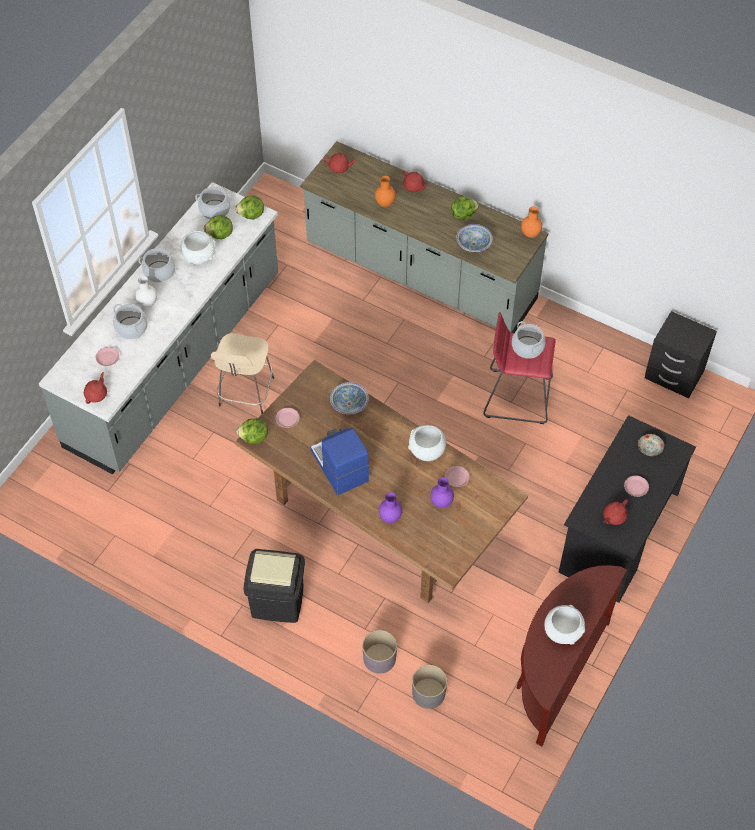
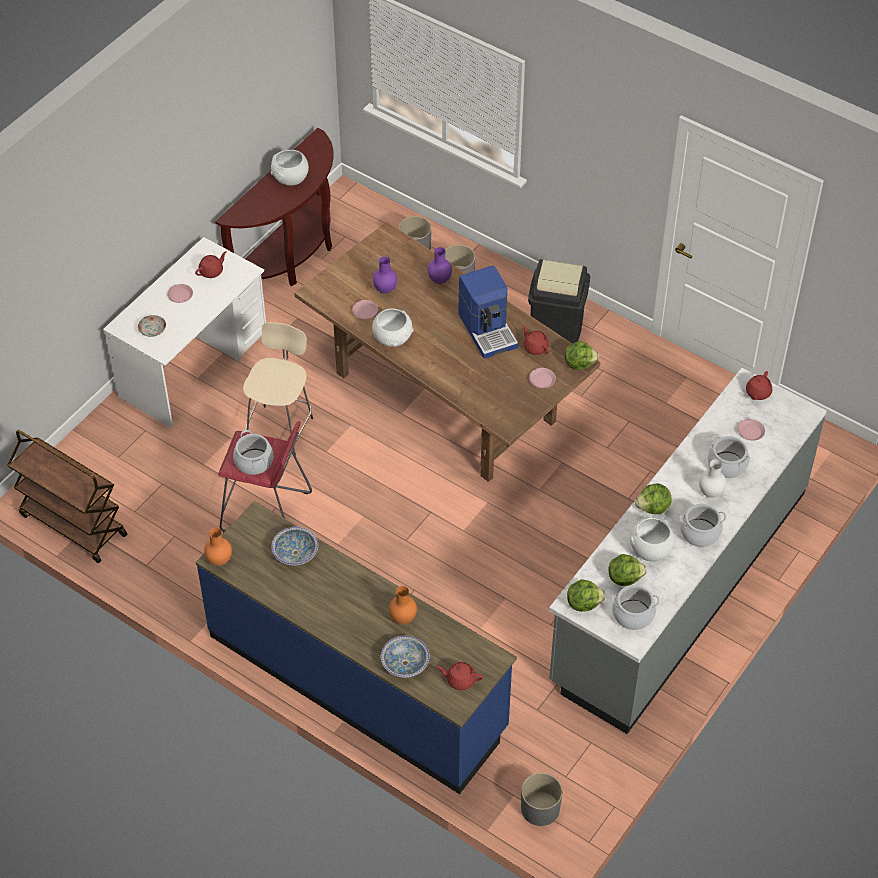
camera: 175 degrees left, 5 degrees down
beige stool [211,333,274,414] -> beige stool moved to [243,322,313,456]
grey counter [300,141,549,333] -> blue counter [196,501,517,794]
bowl [330,382,369,414] -> bowl moved to [381,636,430,678]
red teapot [403,171,427,192] -> red teapot moved to [522,325,550,355]
lettuce [451,196,479,220] -> lettuce moved to [635,483,672,514]
black desk [559,415,696,603] -> white desk [103,237,266,428]
black nightstand [645,311,717,398] -> brown cart [7,430,127,563]
none -> grey planter [521,773,562,826]

